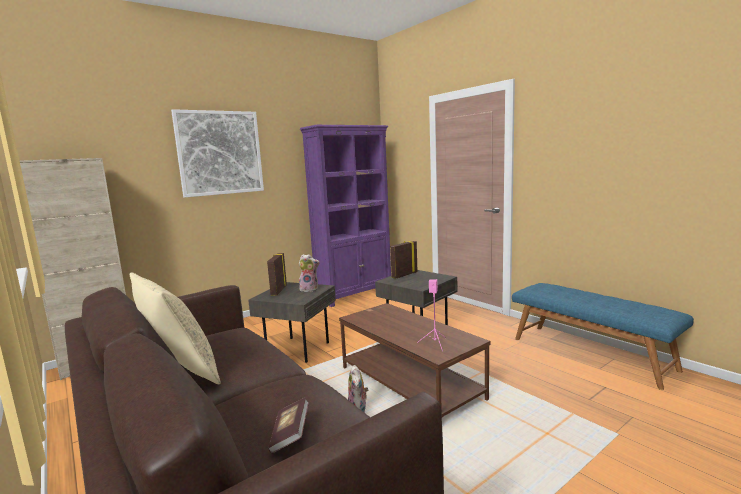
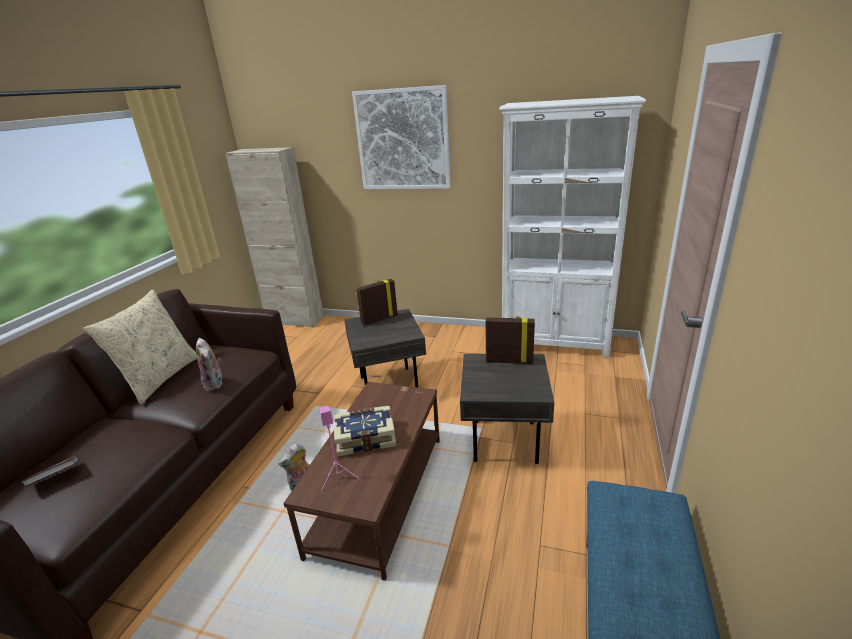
camera: 55 degrees right, 15 degrees up
plush toy [299,254,320,292] -> plush toy moved to [196,338,223,391]
purple bookcase [300,125,391,307] -> white bookcase [499,96,646,358]
none -> book [334,406,396,456]

